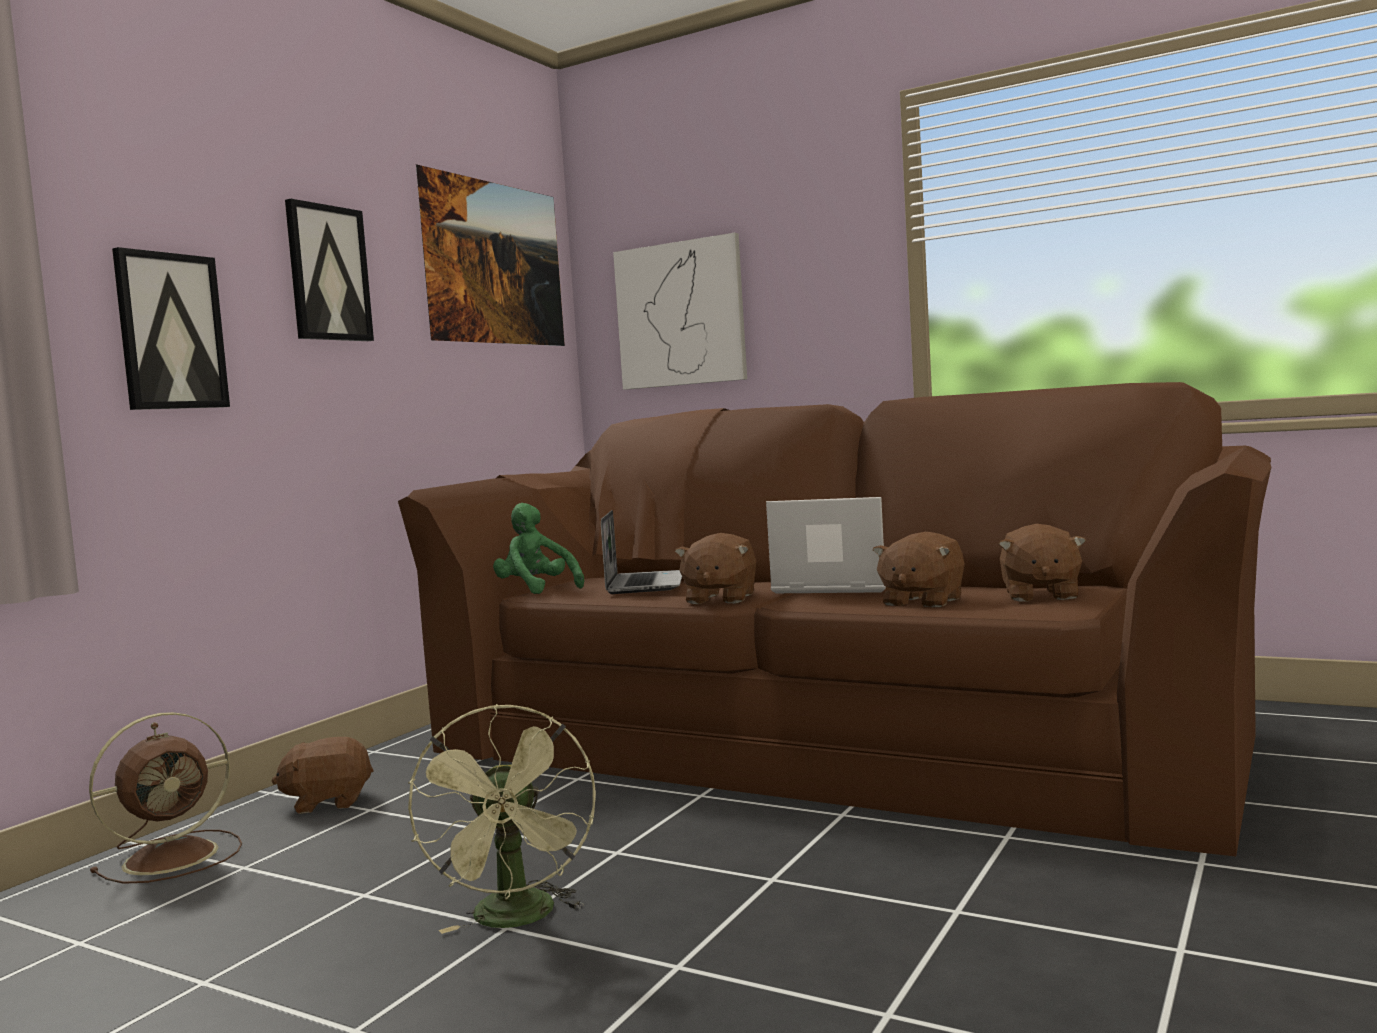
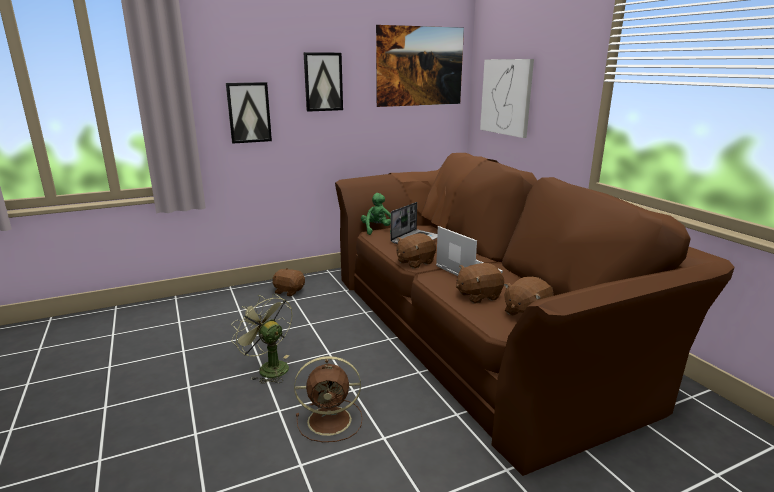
camera: 35 degrees right, 15 degrees up
brown fan [89,712,242,884] -> brown fan moved to [294,356,363,442]
green fan [408,704,596,934] -> green fan turned 105 degrees clockwise [231,294,292,384]

